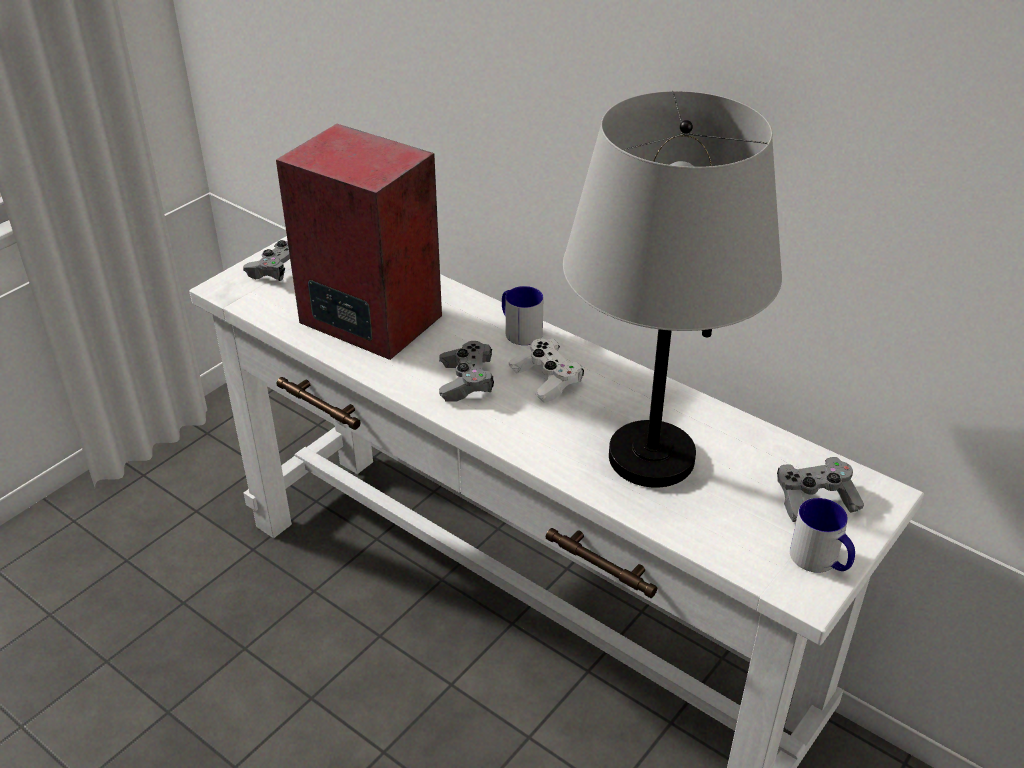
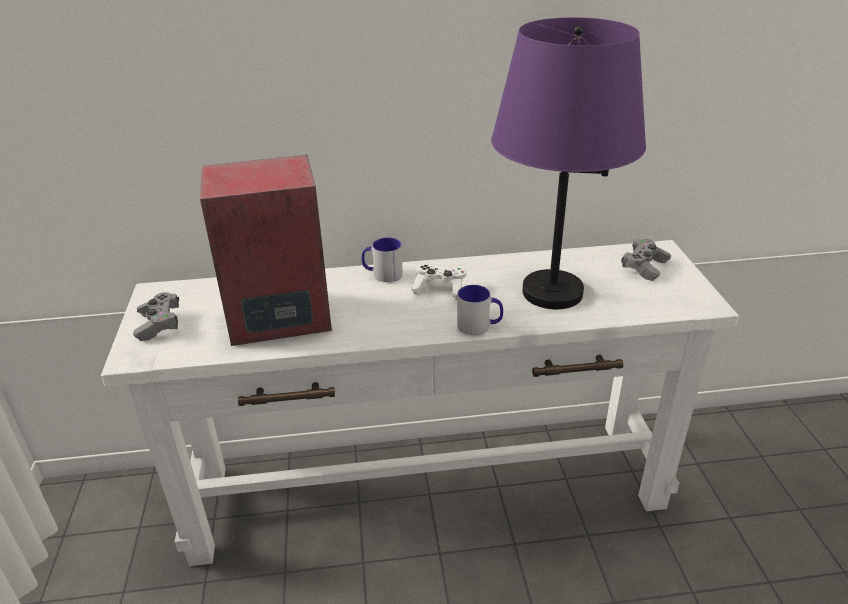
camera: 45 degrees left, 5 degrees down
grey game controller [439,341,494,402] -> none
grey table lamp [563,91,782,487] -> purple table lamp [491,17,646,309]
mug [790,498,855,573] -> mug moved to [457,285,503,335]

